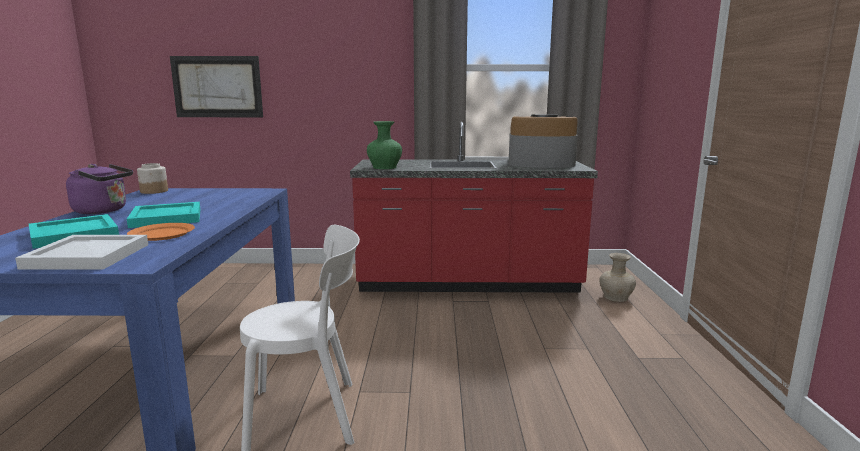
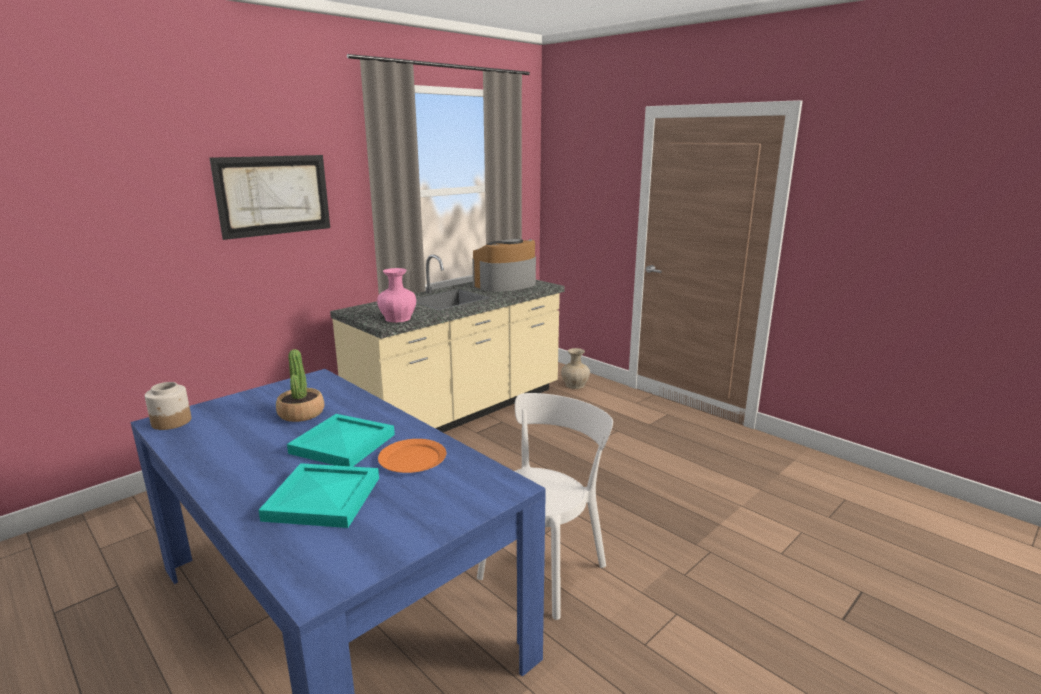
camera: 45 degrees left, 5 degrees up
white tray [15,235,148,270] -> none
purple kettle [66,164,133,214] -> none
picture [170,56,263,117] -> picture moved to [209,155,330,240]
red counter [350,122,598,293] -> beige counter [330,255,565,432]
green vase [367,121,402,169] -> pink vase [377,268,416,323]
none -> potted plant [276,349,324,422]

